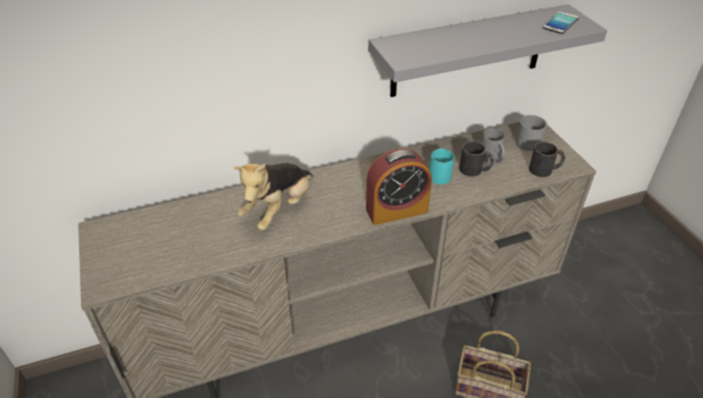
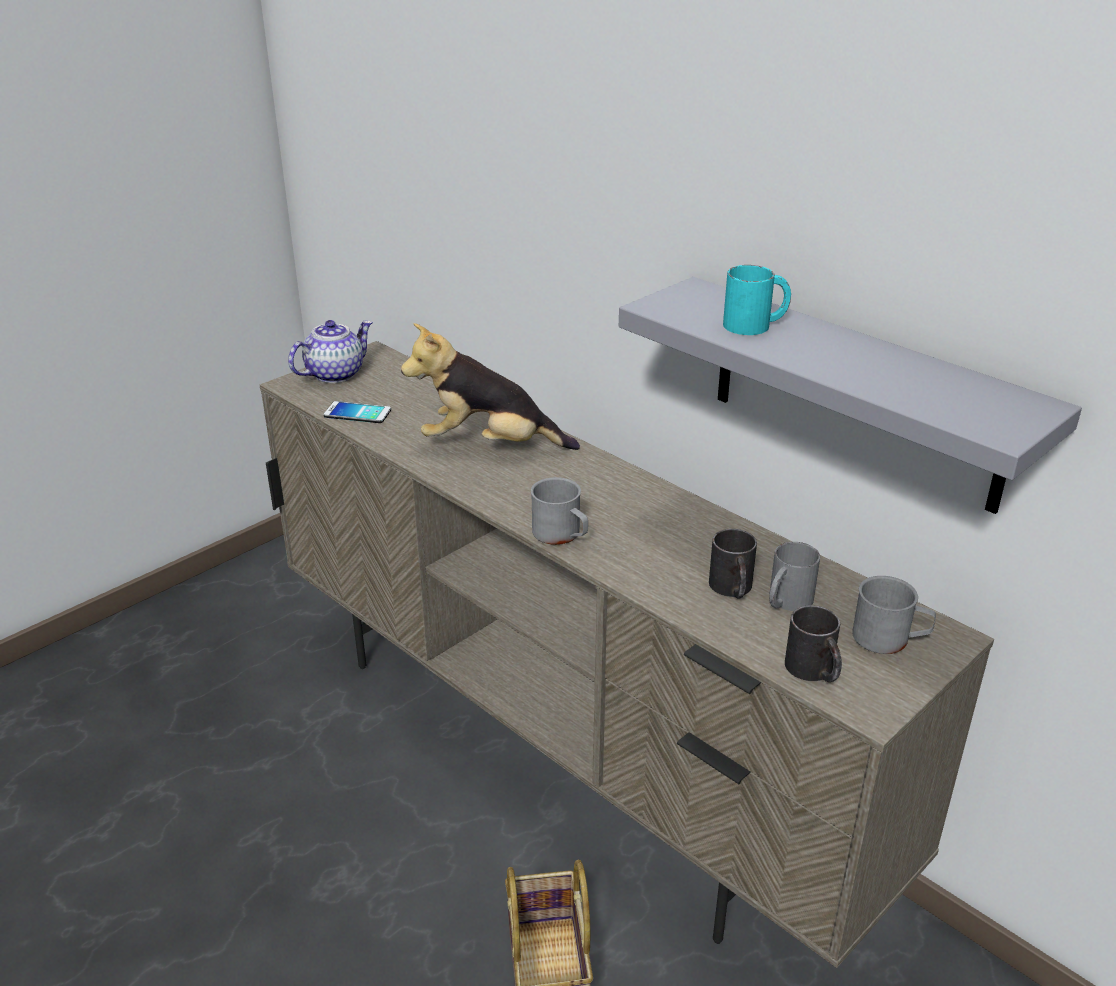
camera: 65 degrees right, 10 degrees down
alarm clock [366,148,432,225] -> grey mug [531,477,588,545]
turquoise mug [429,148,454,184] -> turquoise mug moved to [723,265,791,335]
phone [543,11,579,34] -> phone moved to [324,401,391,423]
none -> teapot [288,320,373,383]

